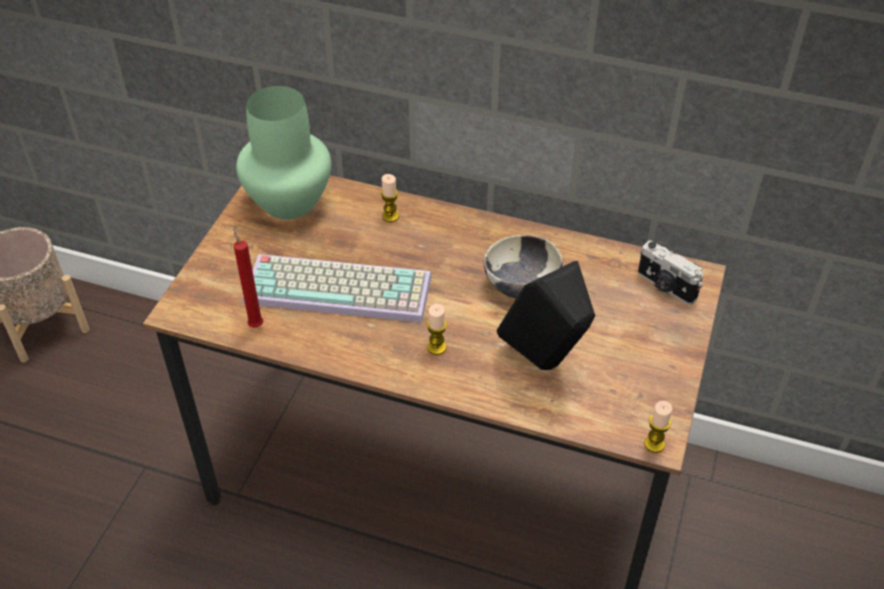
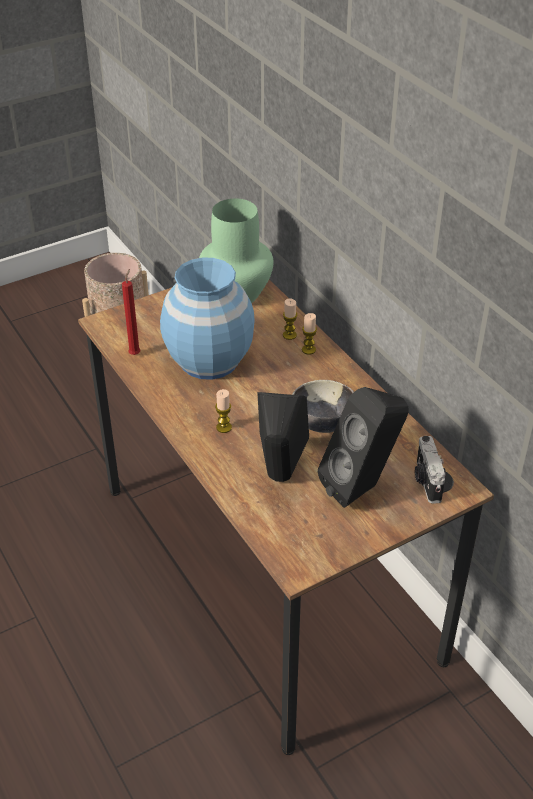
camera: 40 degrees right, 5 degrees down
keyboard [243,254,432,323] -> blue vase [160,257,255,380]
candle [644,401,673,453] -> candle moved to [302,313,317,355]
none -> black speaker [318,387,409,508]

